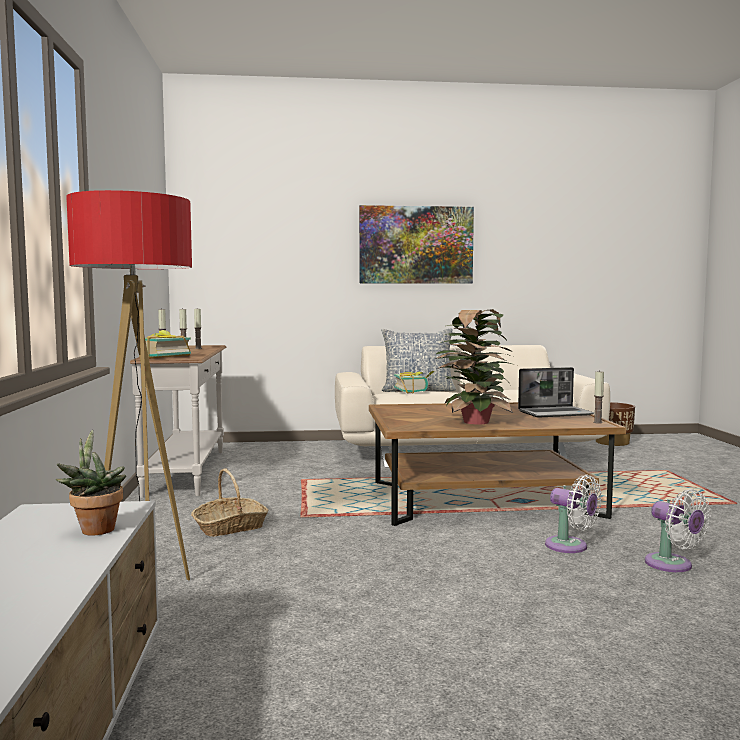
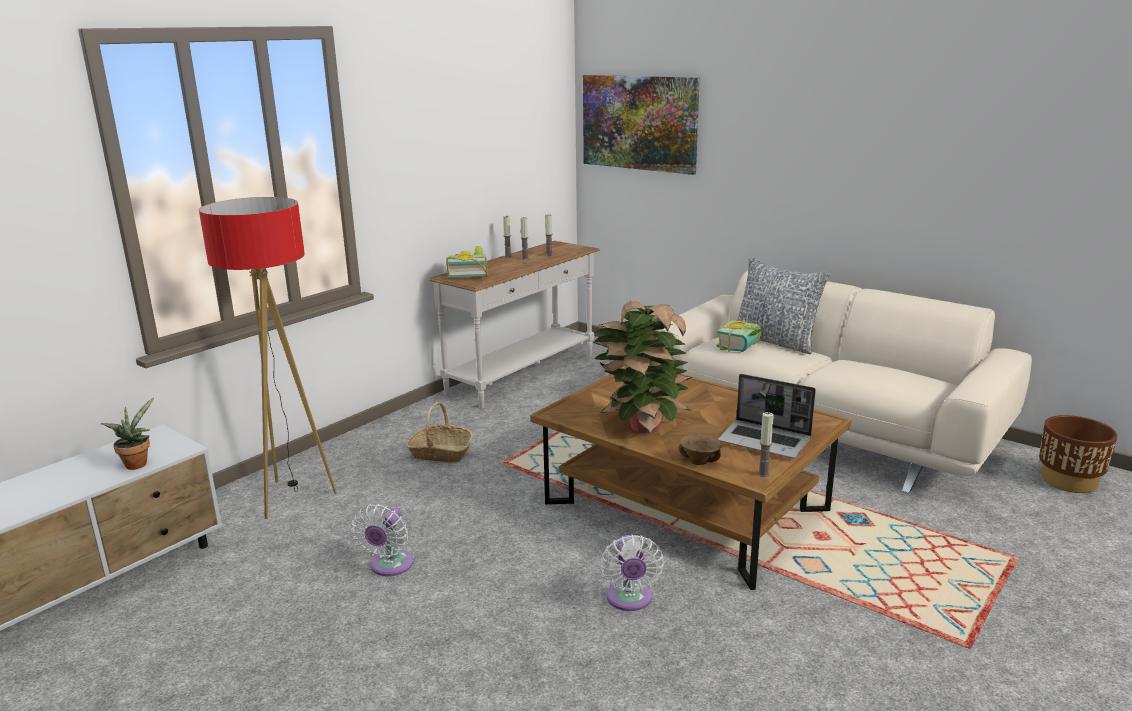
camera: 45 degrees right, 15 degrees up
picture [359,205,474,284] -> picture moved to [583,75,700,175]
white fan [645,489,711,572] -> white fan moved to [351,504,413,576]
none -> brown bowl [679,433,722,465]

